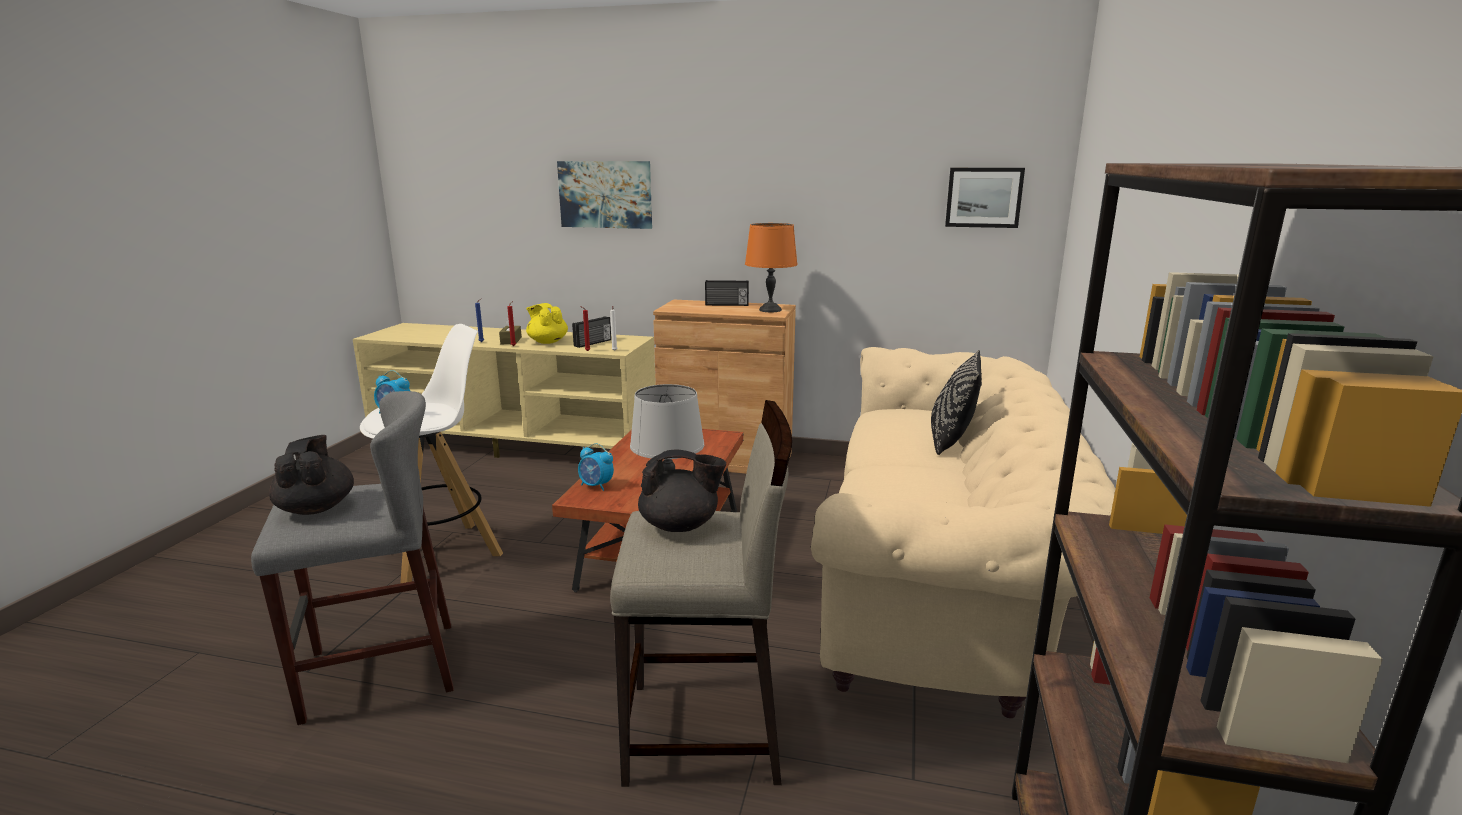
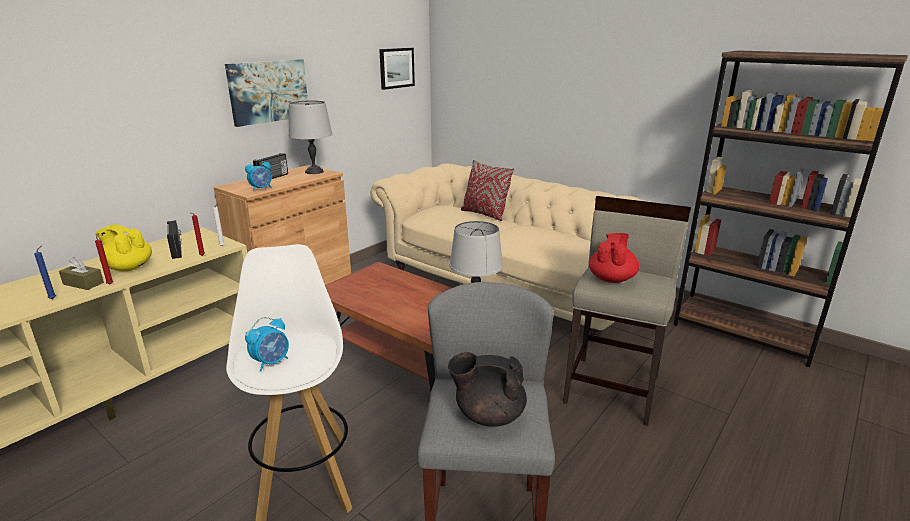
camera: 65 degrees left, 5 degrees up
yellow teapot [526,303,568,344] -> yellow teapot turned 45 degrees clockwise [95,224,152,271]
picture [557,161,652,229] -> picture moved to [225,59,308,127]
alarm clock [578,443,614,491] -> alarm clock moved to [245,159,272,191]
black teapot [638,449,726,532] -> red teapot [589,233,639,283]
orange table lamp [745,223,798,312] -> grey table lamp [288,100,332,174]
black pillow [931,350,982,455] -> red pillow [461,160,514,221]

